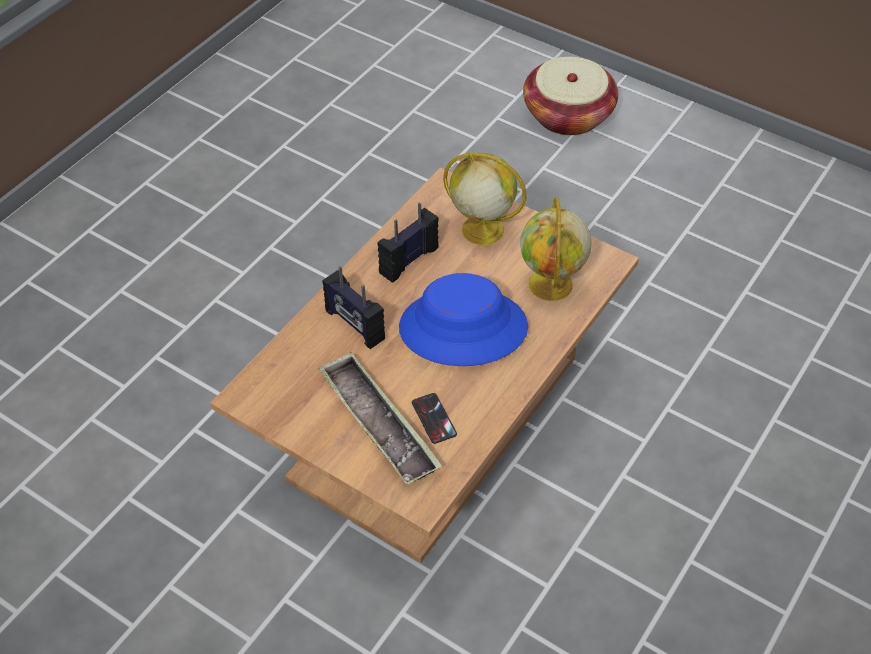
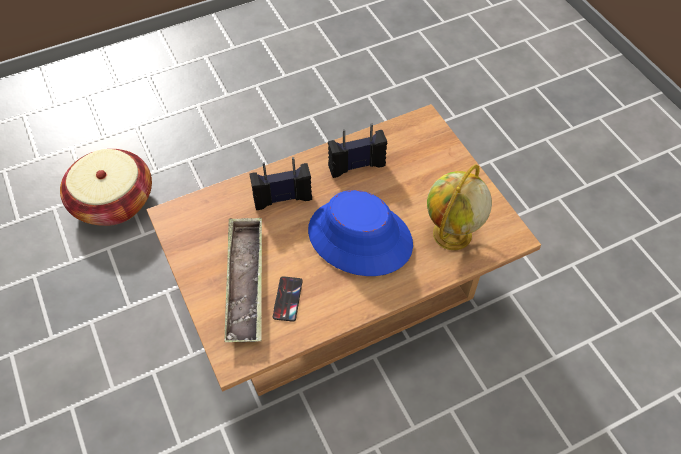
camera: 30 degrees right, 5 degrees up
radio [322,266,385,349] -> radio turned 90 degrees clockwise [250,157,312,210]
globe [443,152,527,245] -> none
basket [523,57,618,135] -> basket moved to [60,149,152,226]

